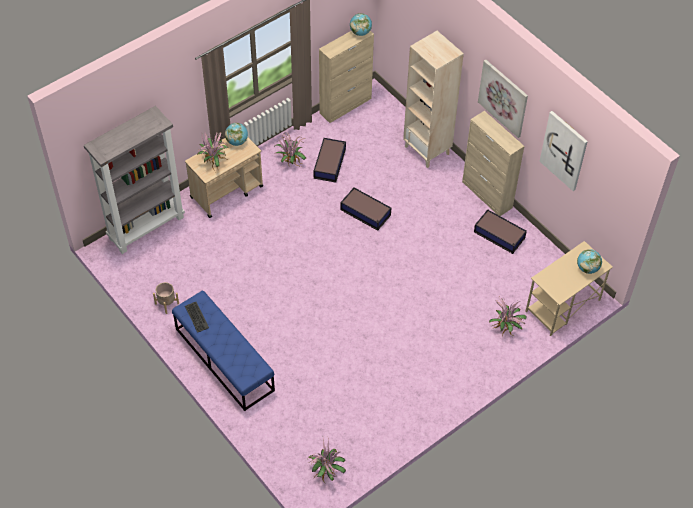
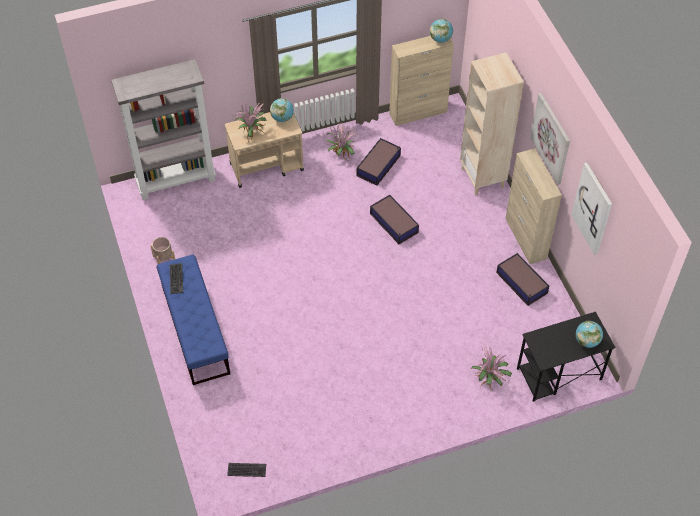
camera: 20 degrees right, 0 degrees up
potted plant [308,438,346,483] -> keyboard [227,463,266,477]
beige desk [525,241,613,336] -> black desk [517,312,615,402]

